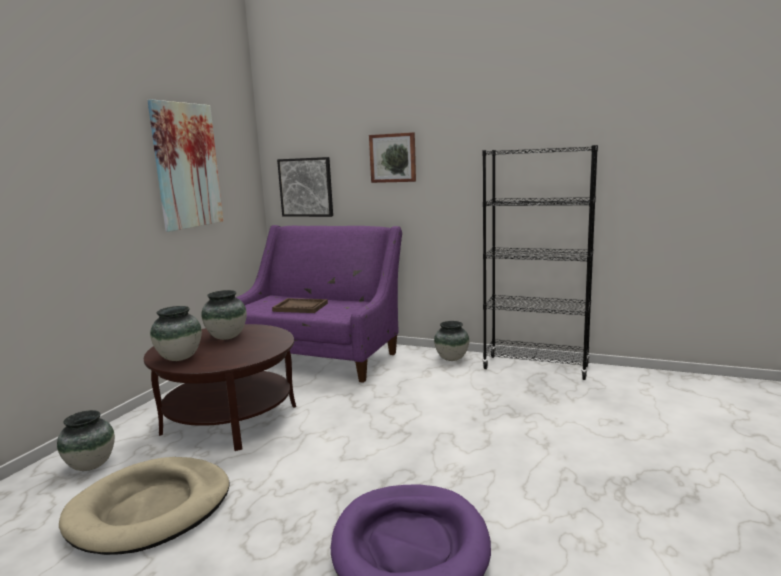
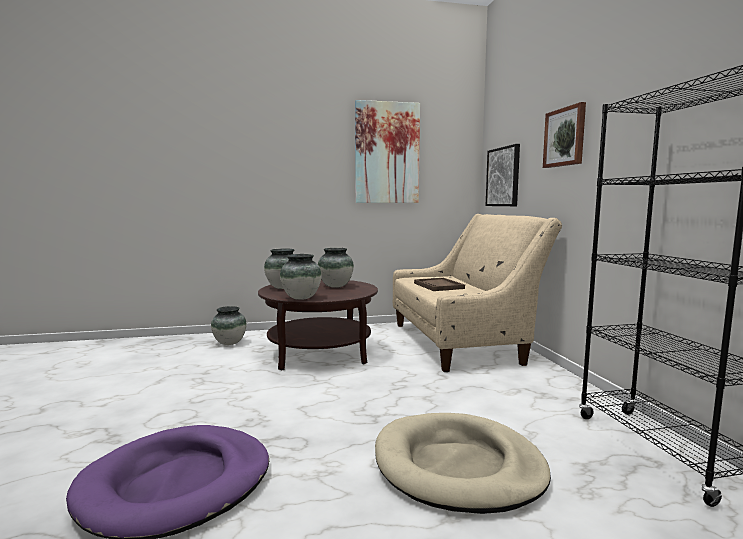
camera: 55 degrees right, 5 degrees down
beige dog bed [59,457,230,555] -> beige dog bed moved to [375,413,551,514]
purple sofa [236,225,402,383] -> beige sofa [393,214,562,372]
vase [434,321,469,361] -> vase moved to [280,254,322,300]

